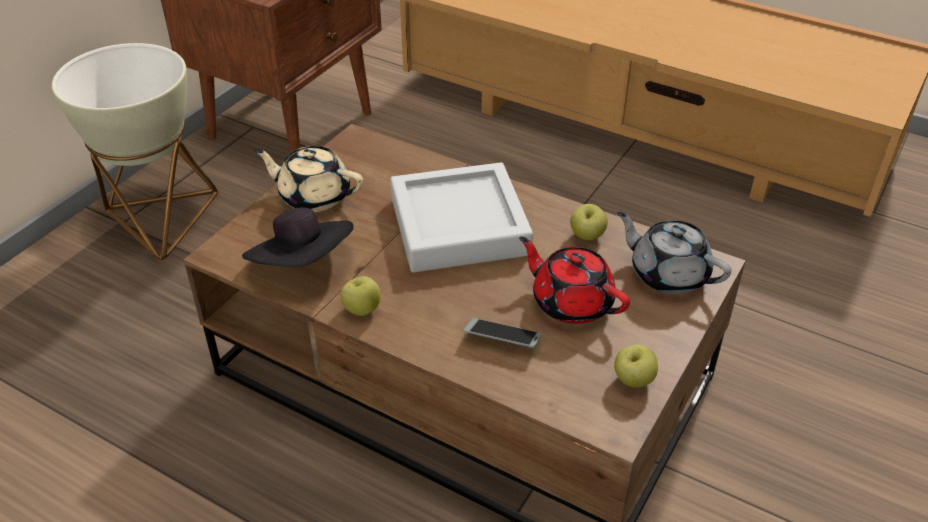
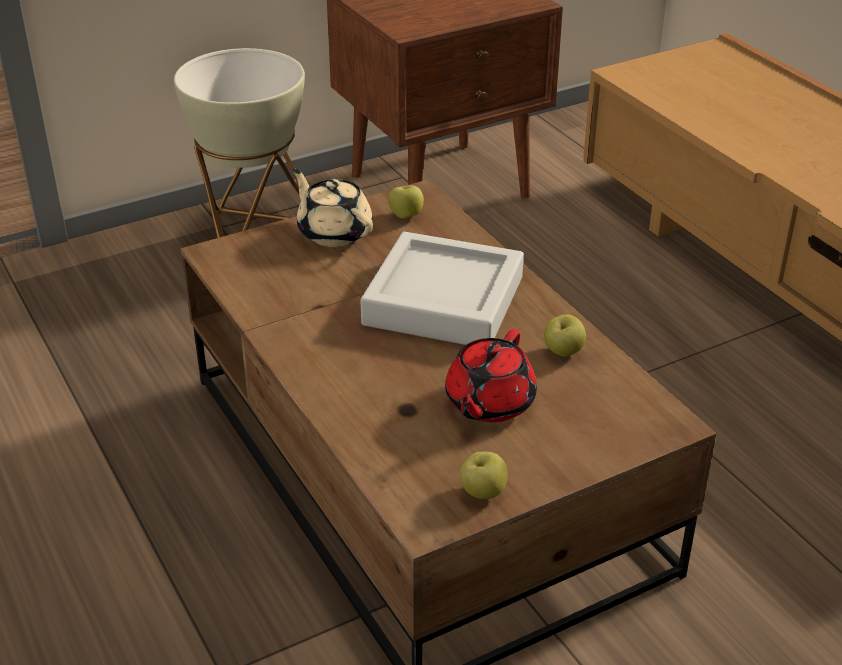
camera: 30 degrees right, 5 degrees down
black hat [242,207,354,267] -> none
apple [340,276,381,316] -> apple moved to [388,185,424,219]
phone [463,318,542,348] -> none
red teapot [519,237,630,324] -> red teapot turned 135 degrees counterclockwise [445,329,537,422]
grey teapot [617,212,731,294] -> none

